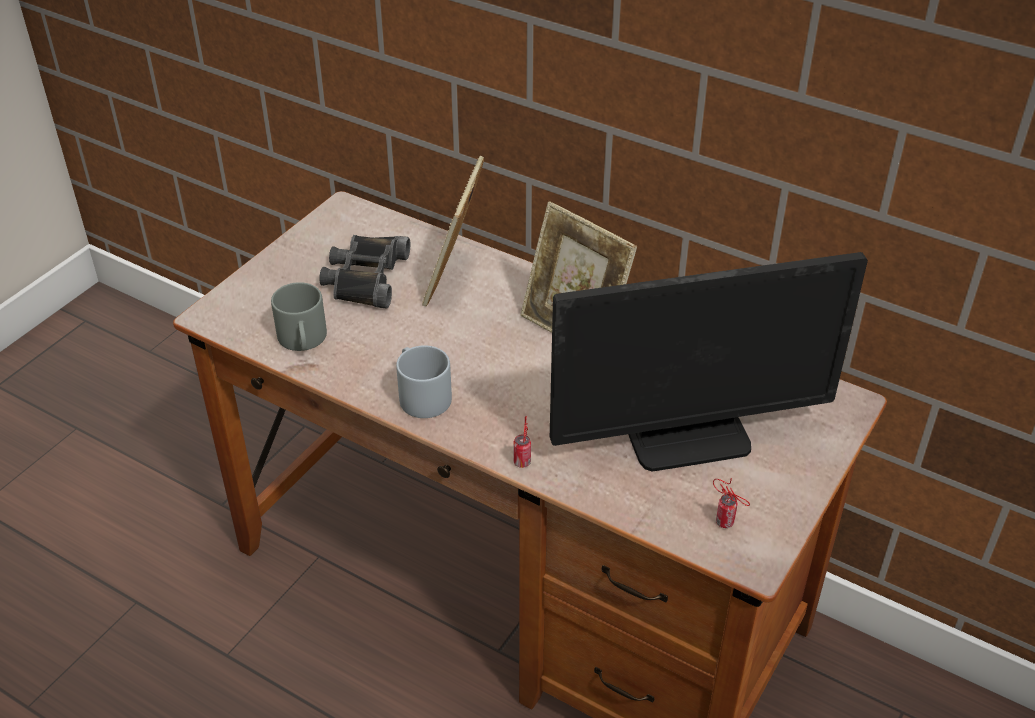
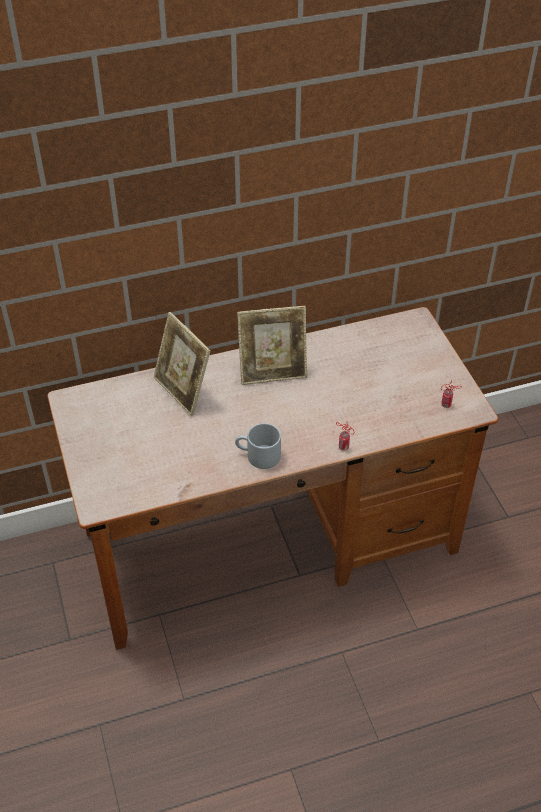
camera: 50 degrees left, 5 degrees up
grey mug [271,282,327,351] -> none
black binoculars [319,235,410,309] -> none
monitor [550,252,868,472] -> none

